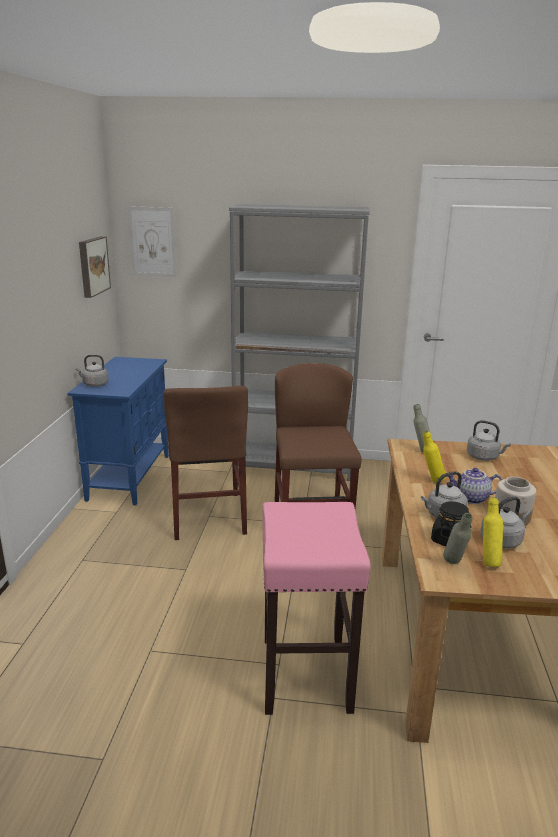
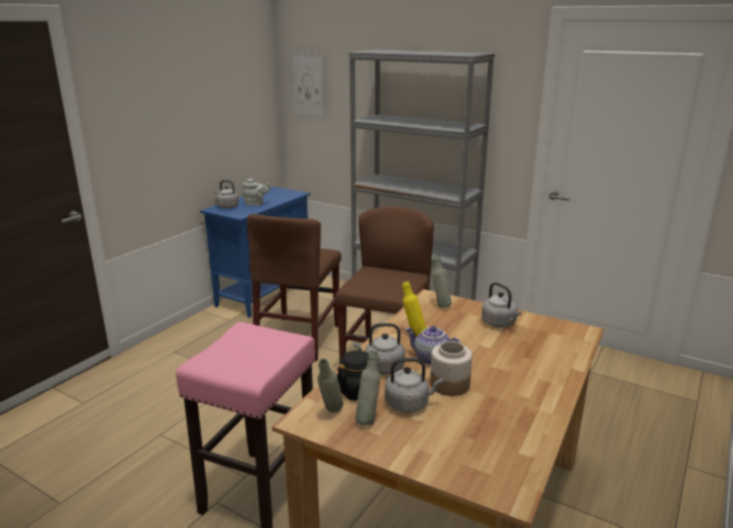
camera: 25 degrees right, 0 degrees up
picture [79,236,111,298] -> none
yellow bottle [483,497,503,567] -> grey bottle [356,351,381,425]
none -> grey teapot [242,178,271,206]

